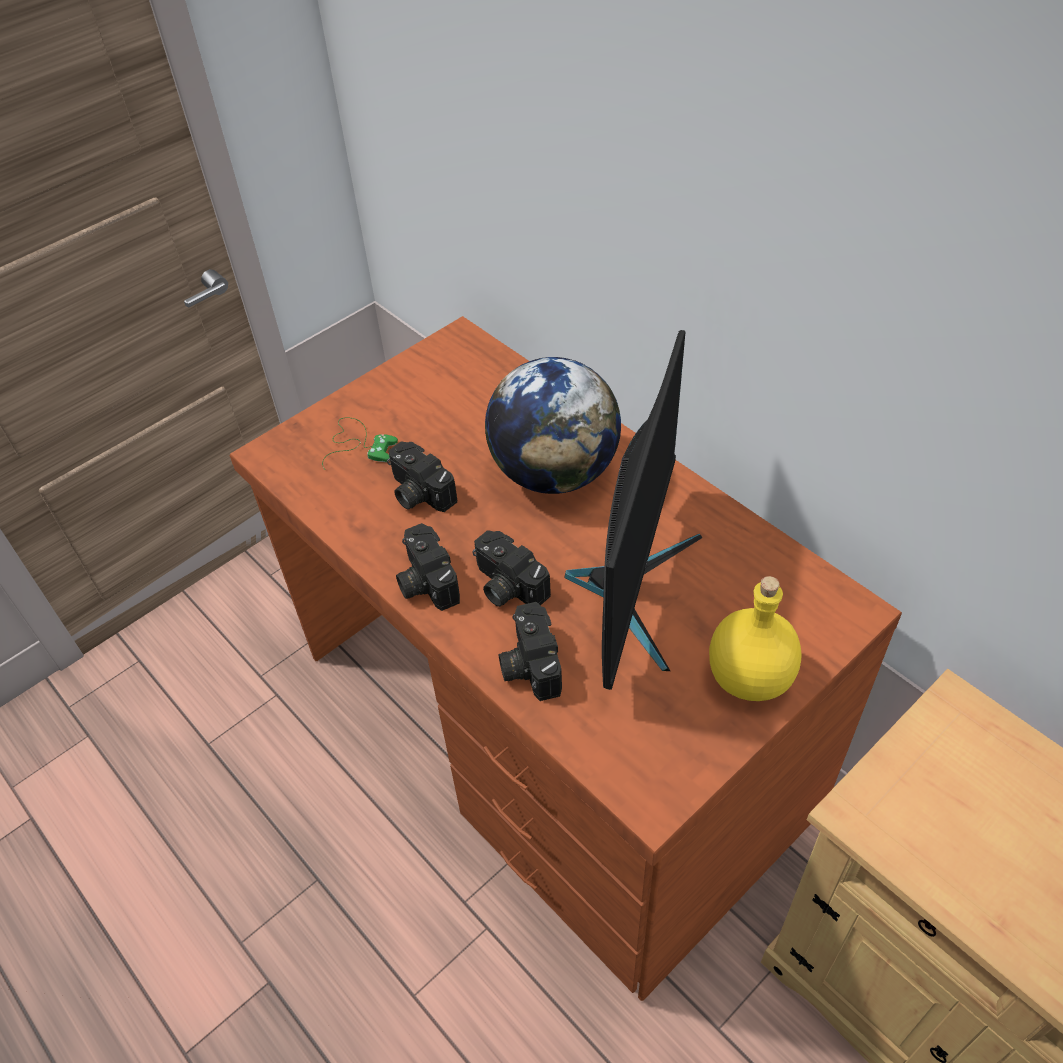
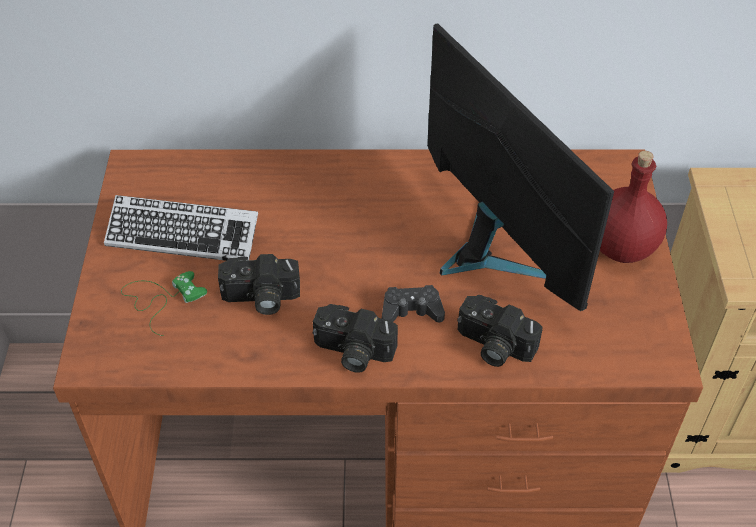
camera: 50 degrees left, 0 degrees up
camera [472,530,551,607] -> black game controller [382,285,445,322]
globe [485,357,621,494] -> none
yellow bottle [709,576,802,701] -> red bottle [600,151,667,263]
none -> keyboard [104,195,258,261]

